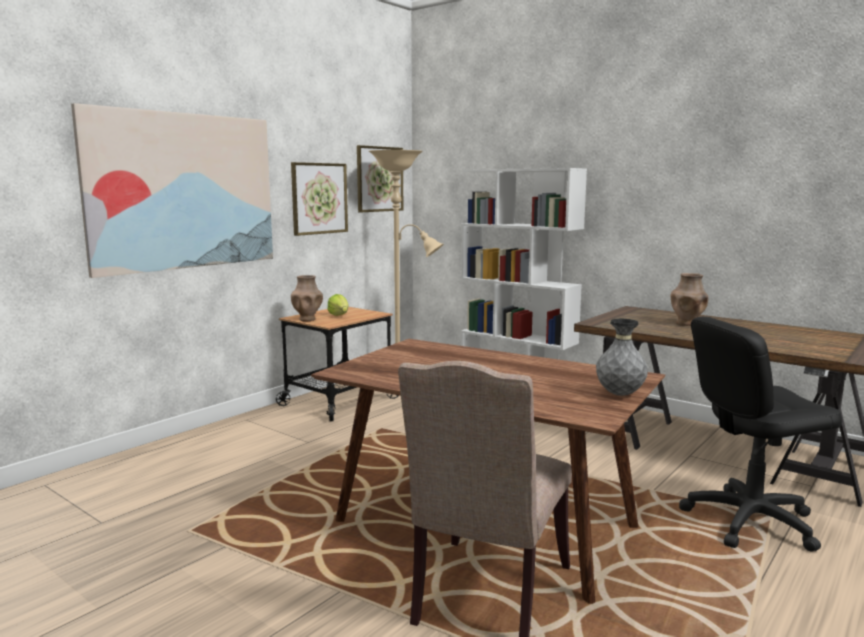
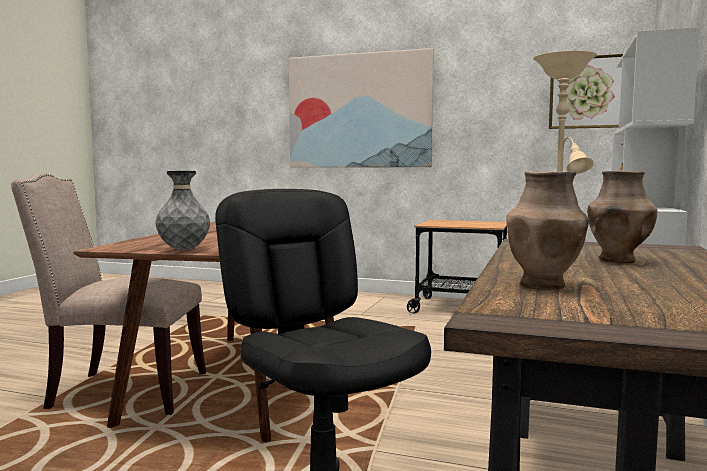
camera: 70 degrees right, 5 degrees down
picture [291,162,348,236] -> none
brown vase [291,275,323,321] -> brown vase moved to [506,171,589,290]
lettuce [327,294,349,316] -> none

